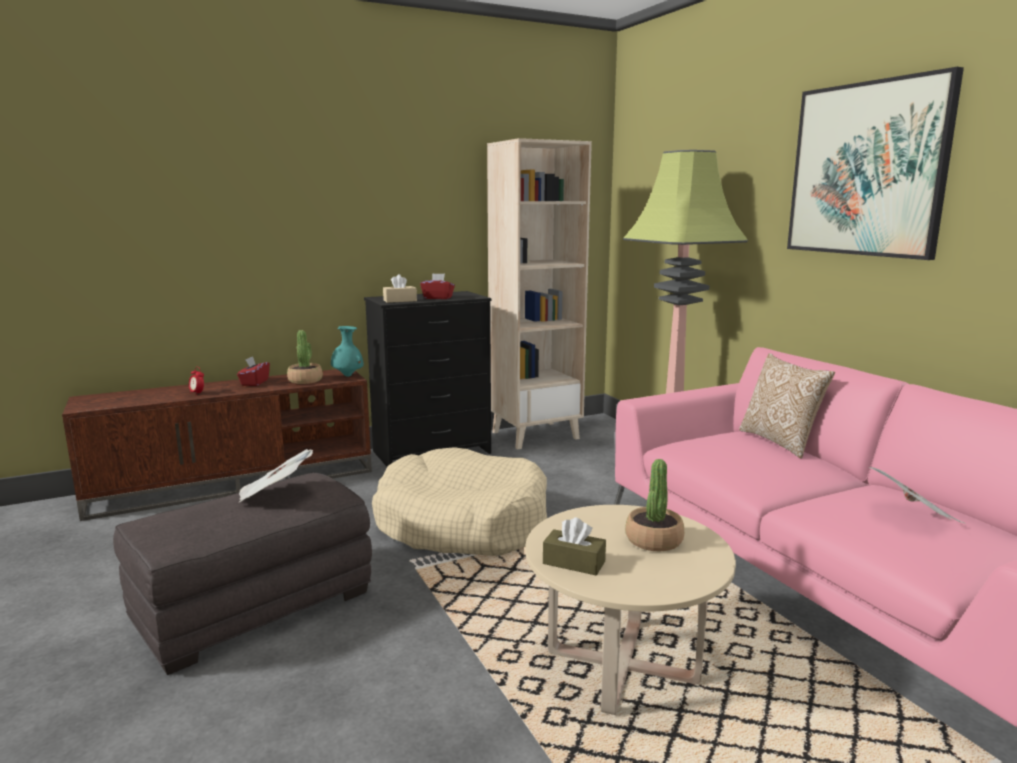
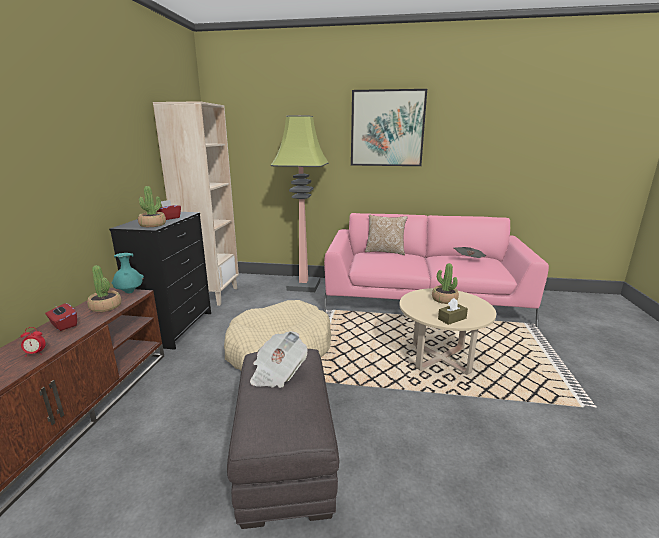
camera: 55 degrees left, 5 degrees up
beige tissue box [383,274,417,303] -> potted plant [138,186,166,227]

